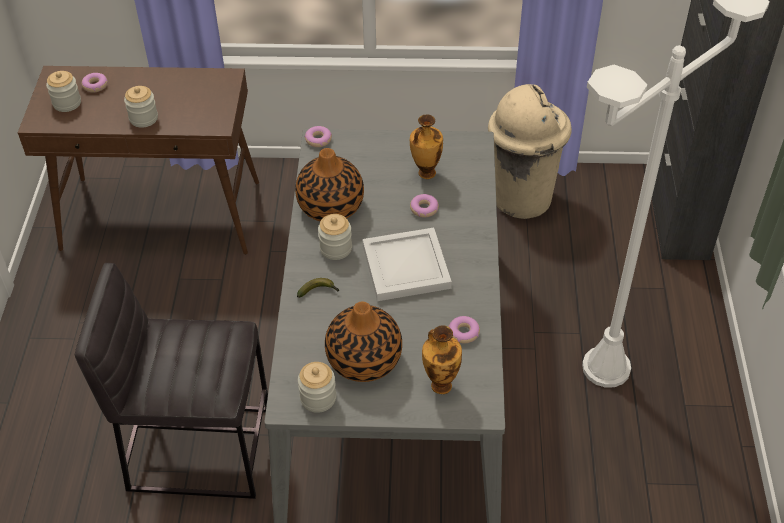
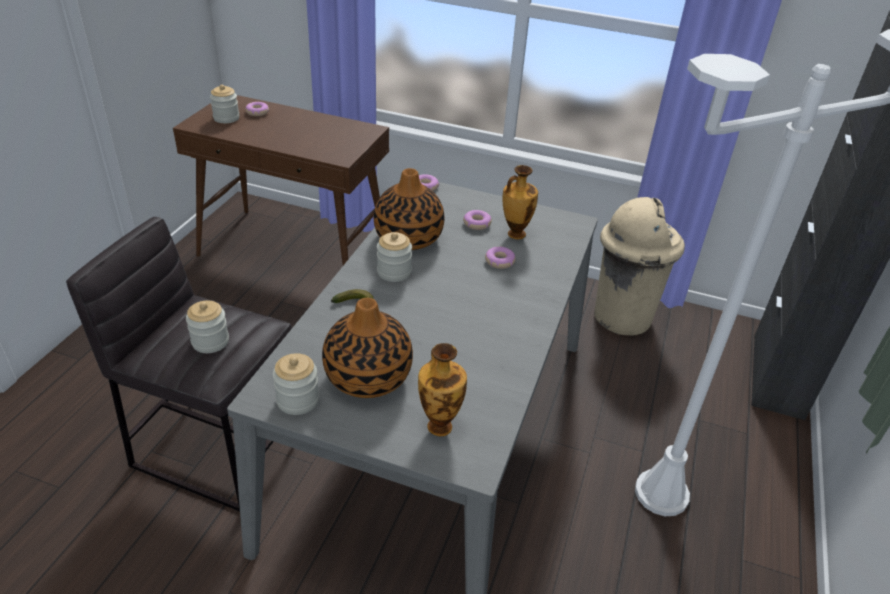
camera: 15 degrees right, 10 degrees down
jar [124,86,158,128] -> jar moved to [186,301,229,353]
white tray [362,228,452,301] -> none
donut [448,316,480,343] -> donut moved to [463,210,492,230]

